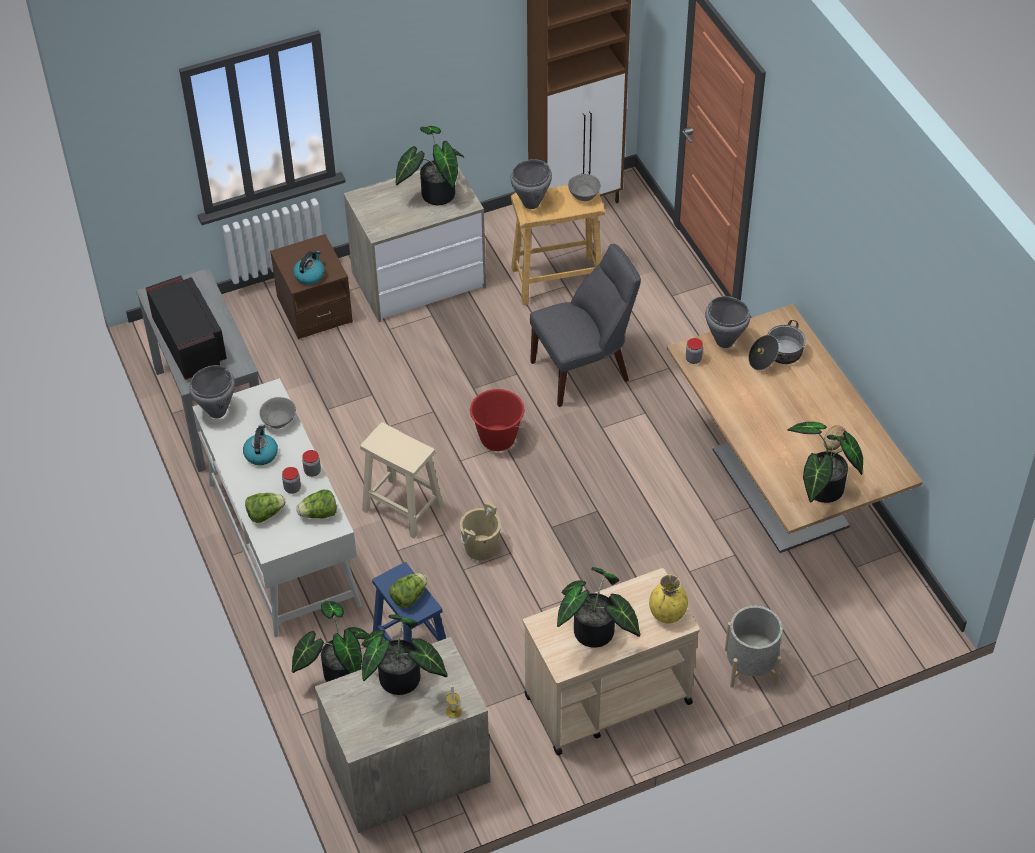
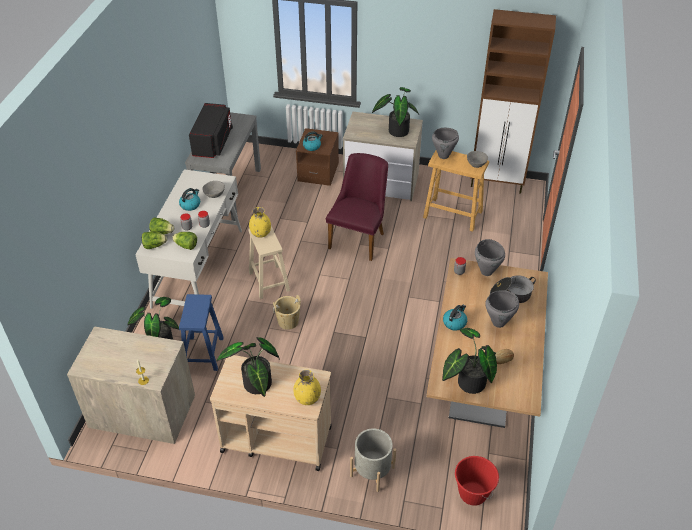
camera: 35 degrees right, 5 degrees down
grey cooking pot [189,365,235,418] -> grey cooking pot moved to [485,290,519,328]
potted plant [362,614,448,695] -> none
lettuce [389,573,427,608] -> lettuce moved to [142,232,167,249]
red bucket [470,389,524,451] -> red bucket moved to [455,456,499,506]
grey chair [530,244,641,407] -> none
none -> yellow vase [249,207,271,238]
none -> purple chair [326,153,388,261]
none -> kettle [443,305,467,331]

